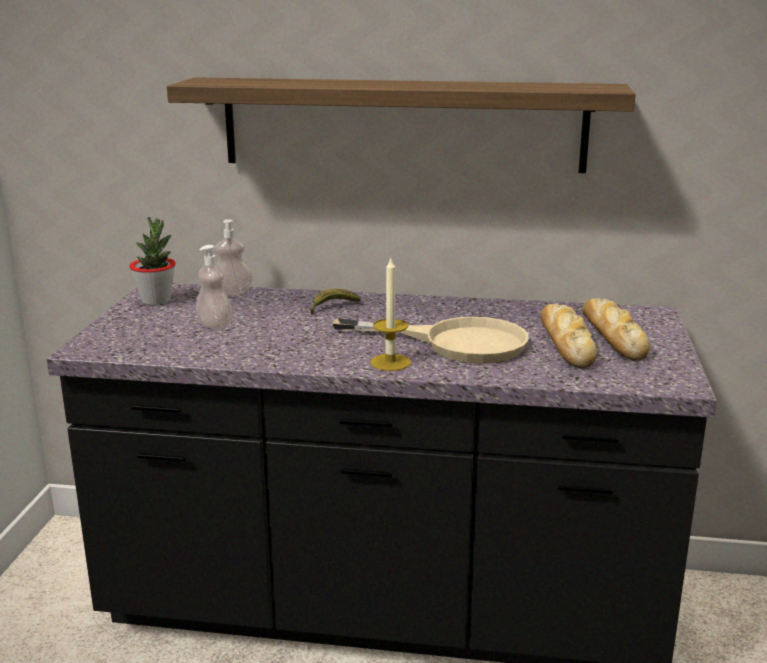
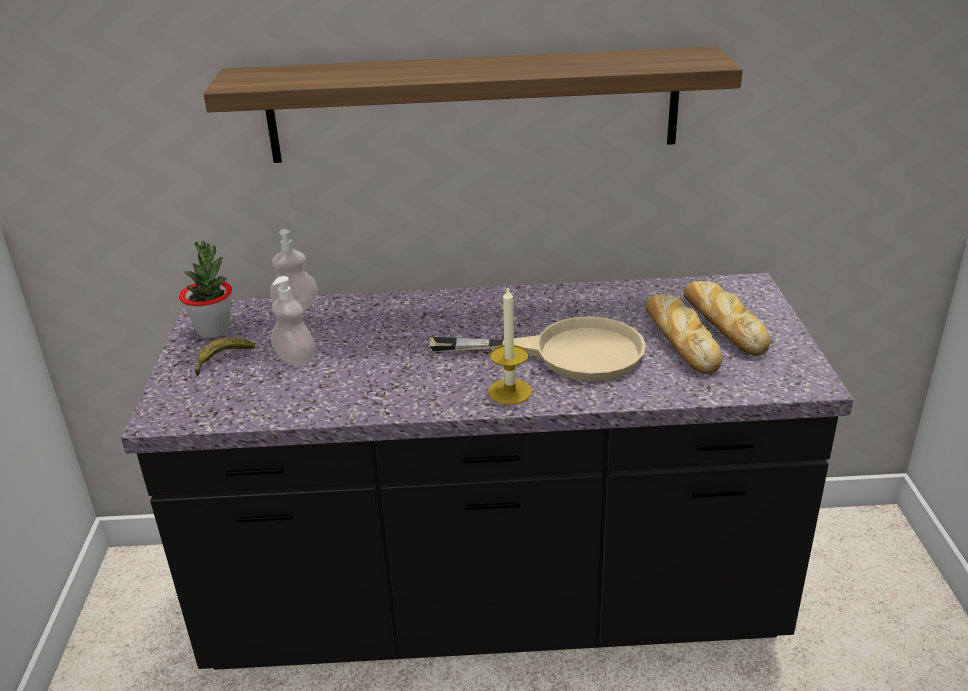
camera: 10 degrees left, 10 degrees up
banana [310,289,361,314] -> banana moved to [195,337,255,376]

